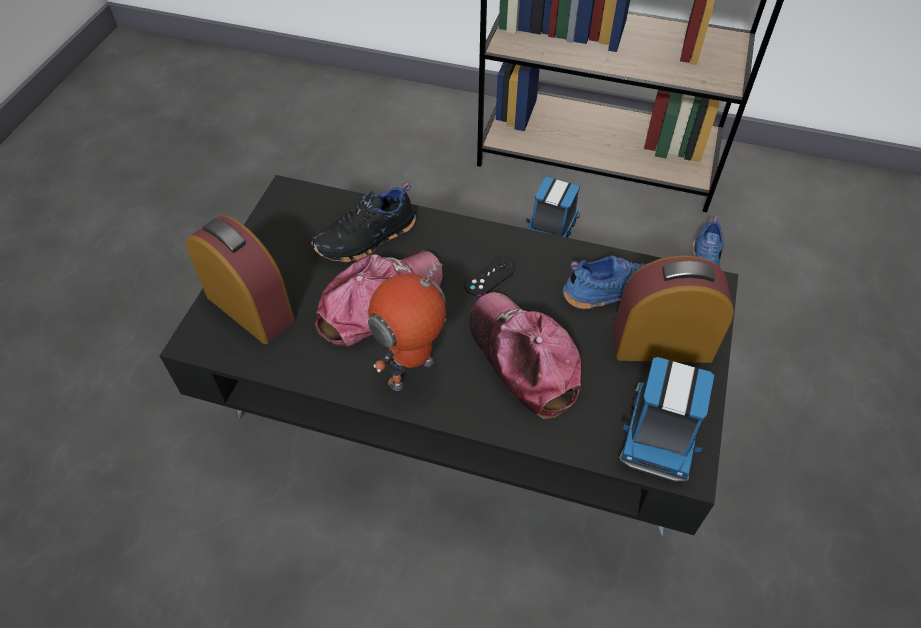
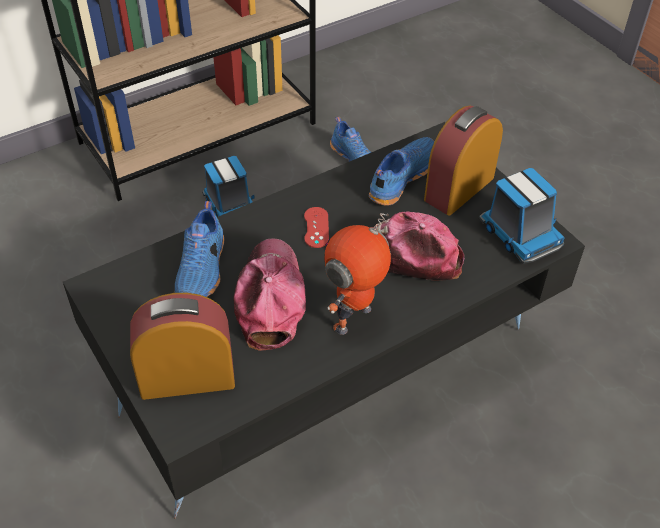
camera: 50 degrees left, 5 degrees down
black shoe [311,182,416,262] -> blue shoe [175,201,224,297]
toy robot [368,262,446,391] -> toy robot turned 45 degrees clockwise [324,213,391,335]
black game controller [464,256,517,296] -> red game controller [304,207,329,248]

